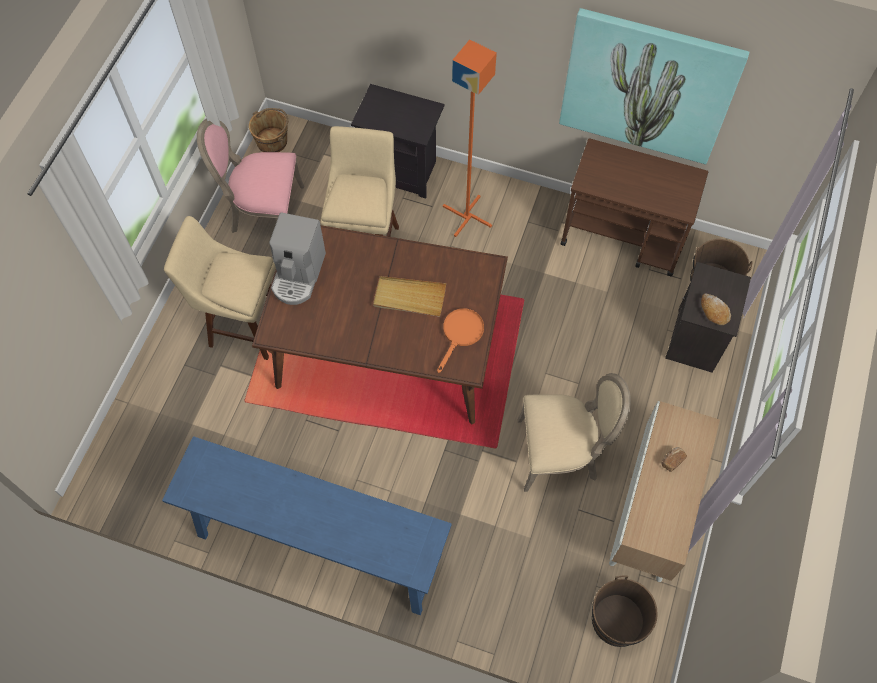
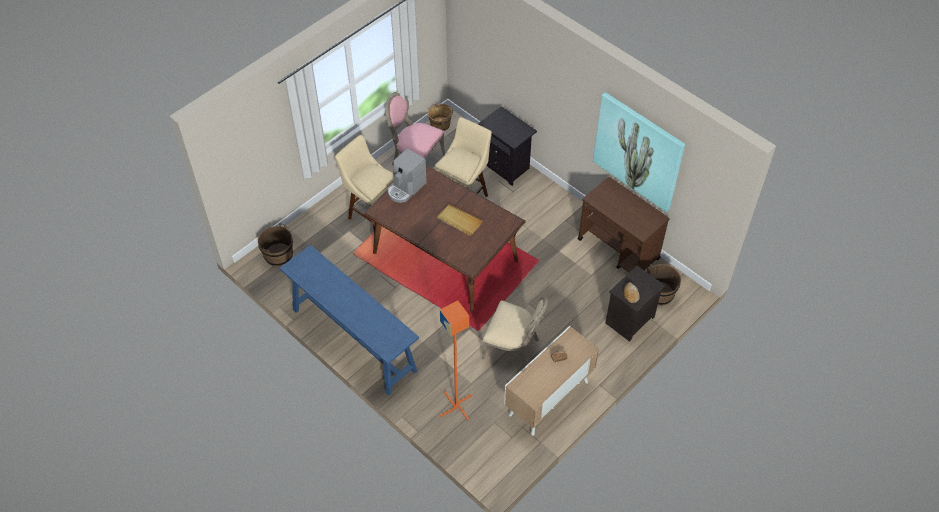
camera: 25 degrees right, 10 degrees down
orange frying pan [437,309,484,373] -> none
orange floor lamp [443,40,497,237] -> orange floor lamp moved to [440,300,473,420]
brown bucket [592,576,658,647] -> brown bucket moved to [258,223,293,267]

